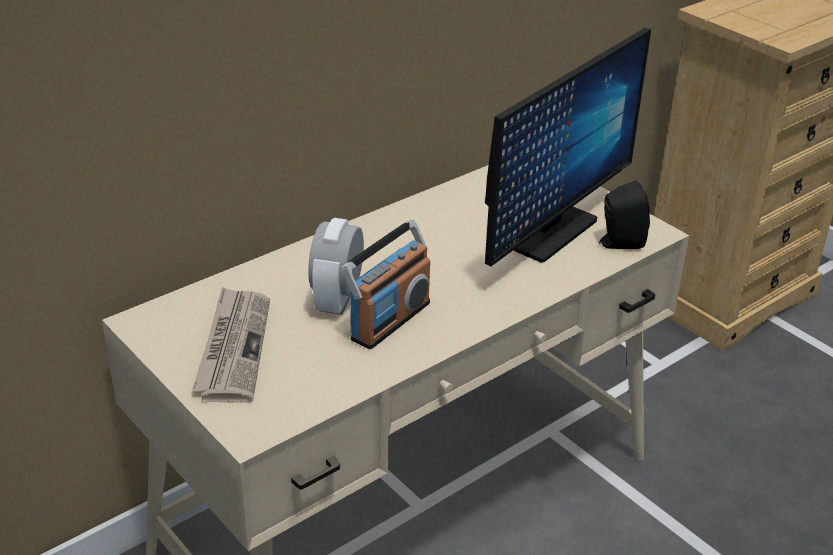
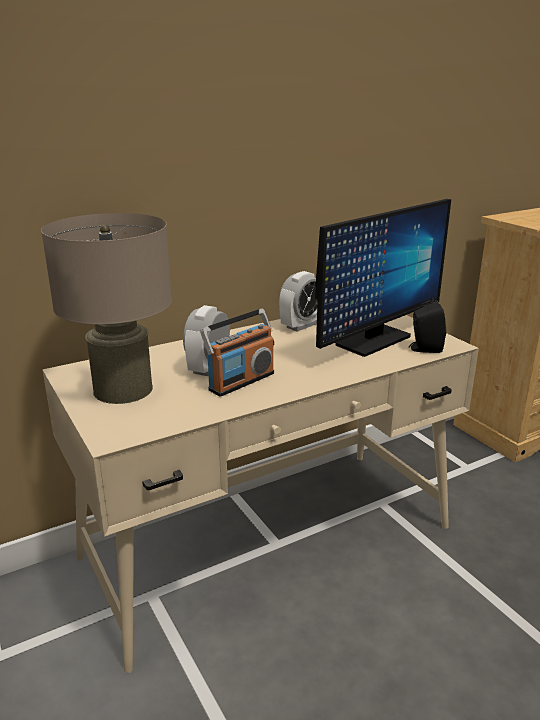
camera: 10 degrees right, 10 degrees down
newspaper [192,287,270,403] -> beige table lamp [41,213,172,404]
none -> alarm clock [279,271,318,332]

